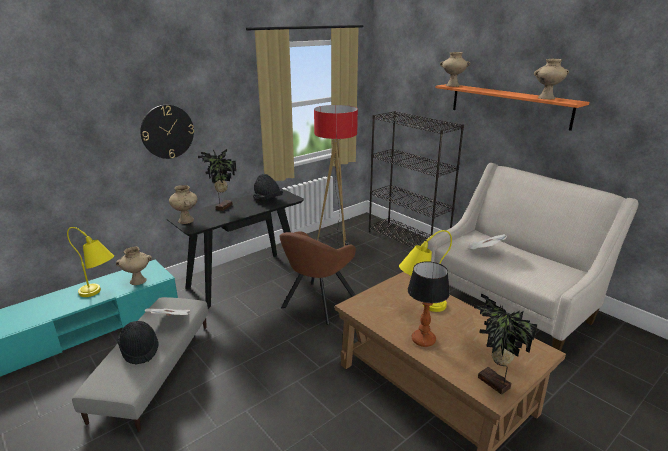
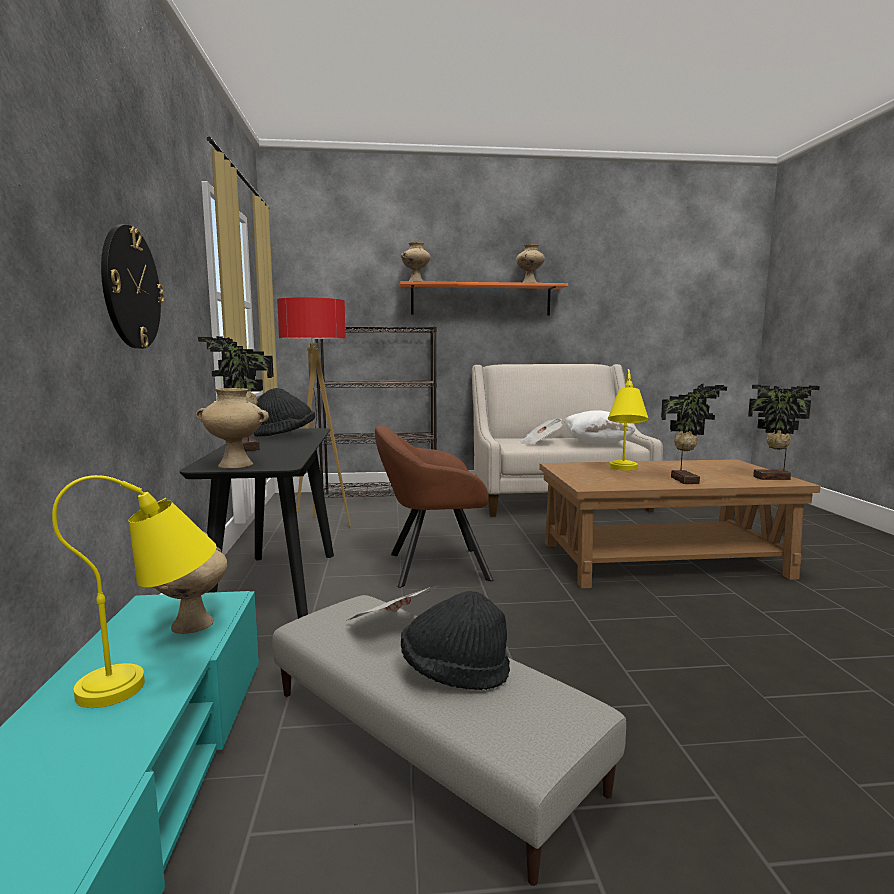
camera: 55 degrees left, 15 degrees down
brown armchair [279,231,356,325] -> brown armchair turned 105 degrees clockwise [375,425,494,588]
table lamp [407,261,450,347] -> potted plant [661,384,727,484]
none -> white pillow [564,410,636,445]

